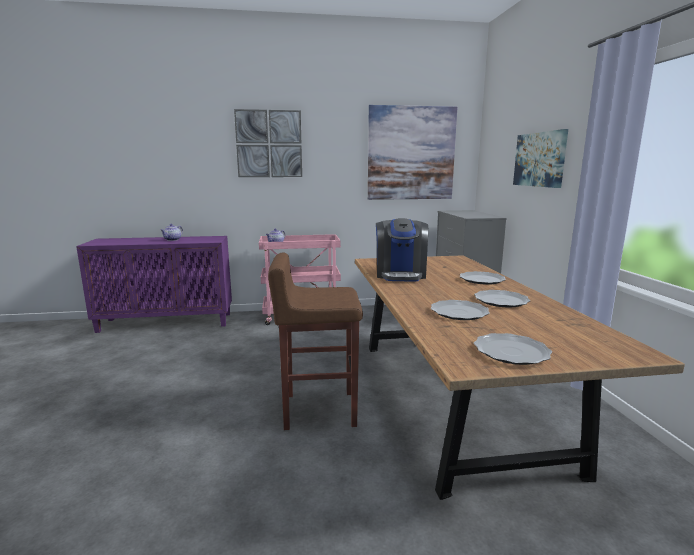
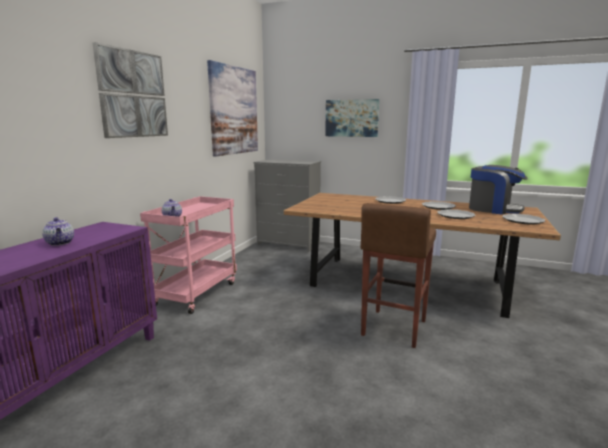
camera: 60 degrees left, 0 degrees up
coffee machine [376,218,428,281] -> coffee machine moved to [469,165,528,214]

